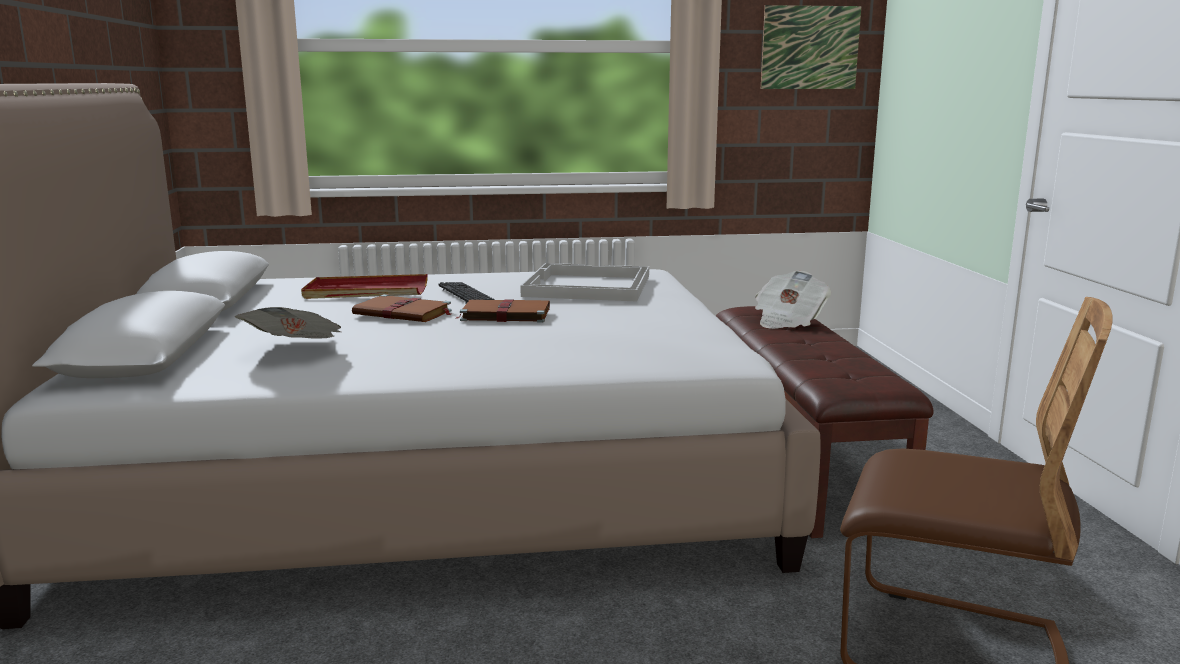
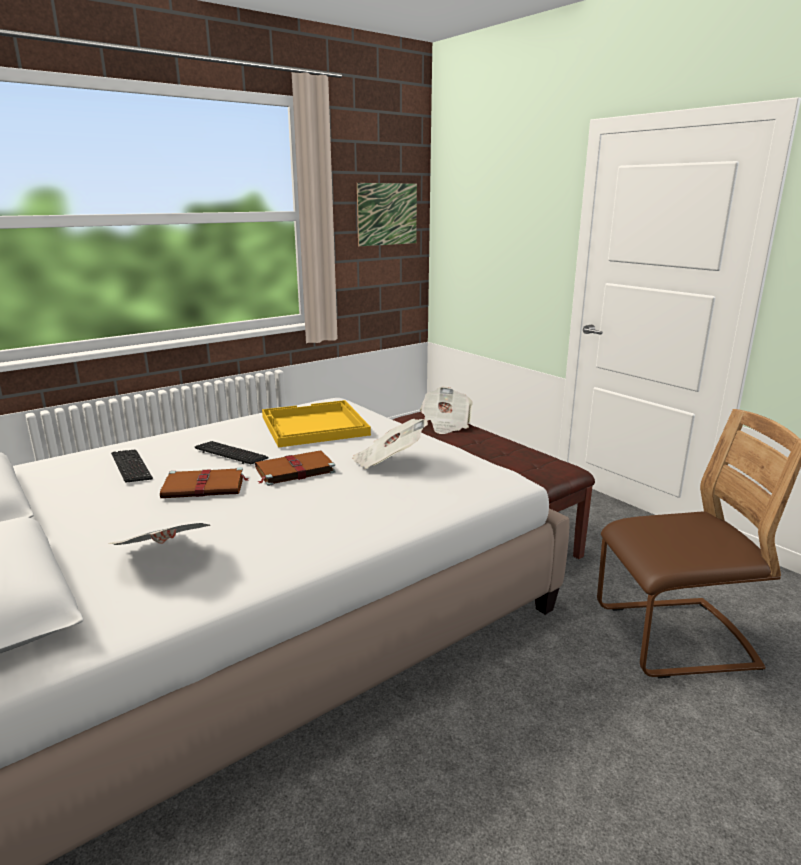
camera: 30 degrees left, 5 degrees up
red tray [301,274,428,299] -> keyboard [111,450,153,483]
white tray [520,263,649,301] -> yellow tray [262,400,371,448]
none -> newspaper [352,419,428,469]

